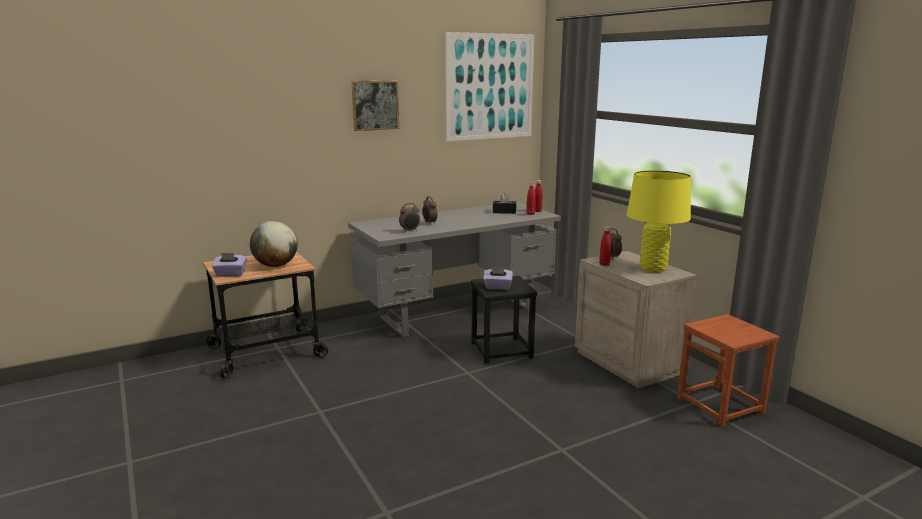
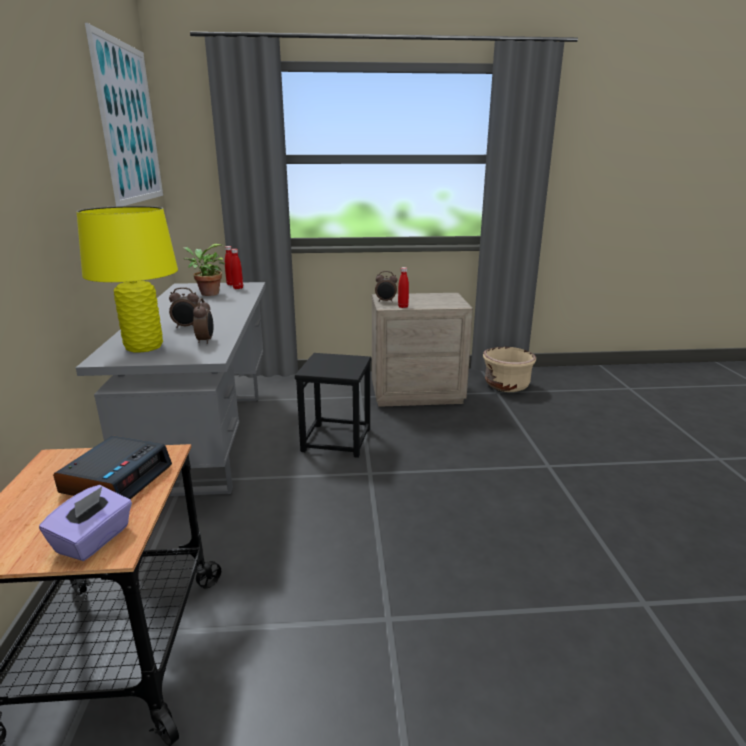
camera: 65 degrees left, 5 degrees up
globe [250,221,298,267] -> alarm clock [53,436,172,499]
picture [351,80,399,131] -> none
purple tissue box [483,267,513,290] -> none
black tissue box [493,193,517,214] -> potted plant [183,244,225,296]
yellow table lamp [627,171,691,272] -> yellow table lamp moved to [77,206,178,353]
brown stool [677,314,780,427] -> beige planter [483,347,536,392]

